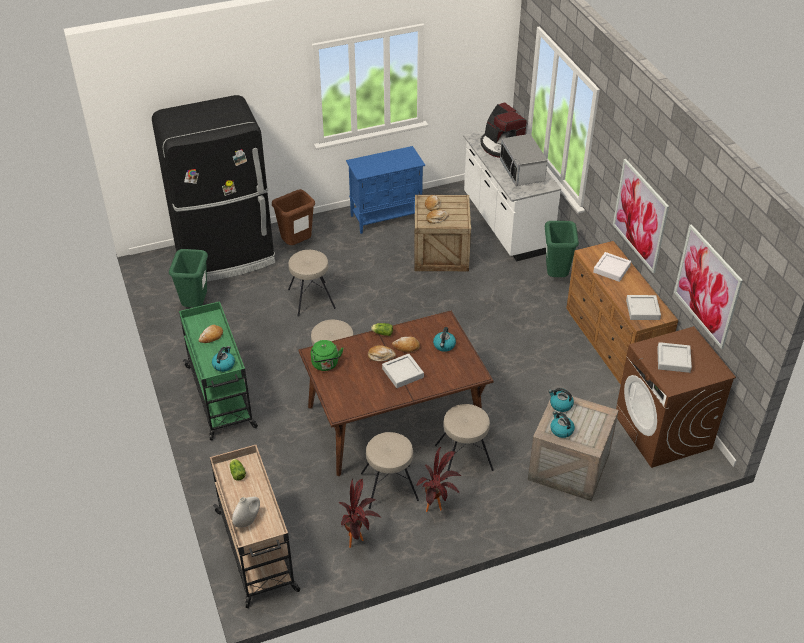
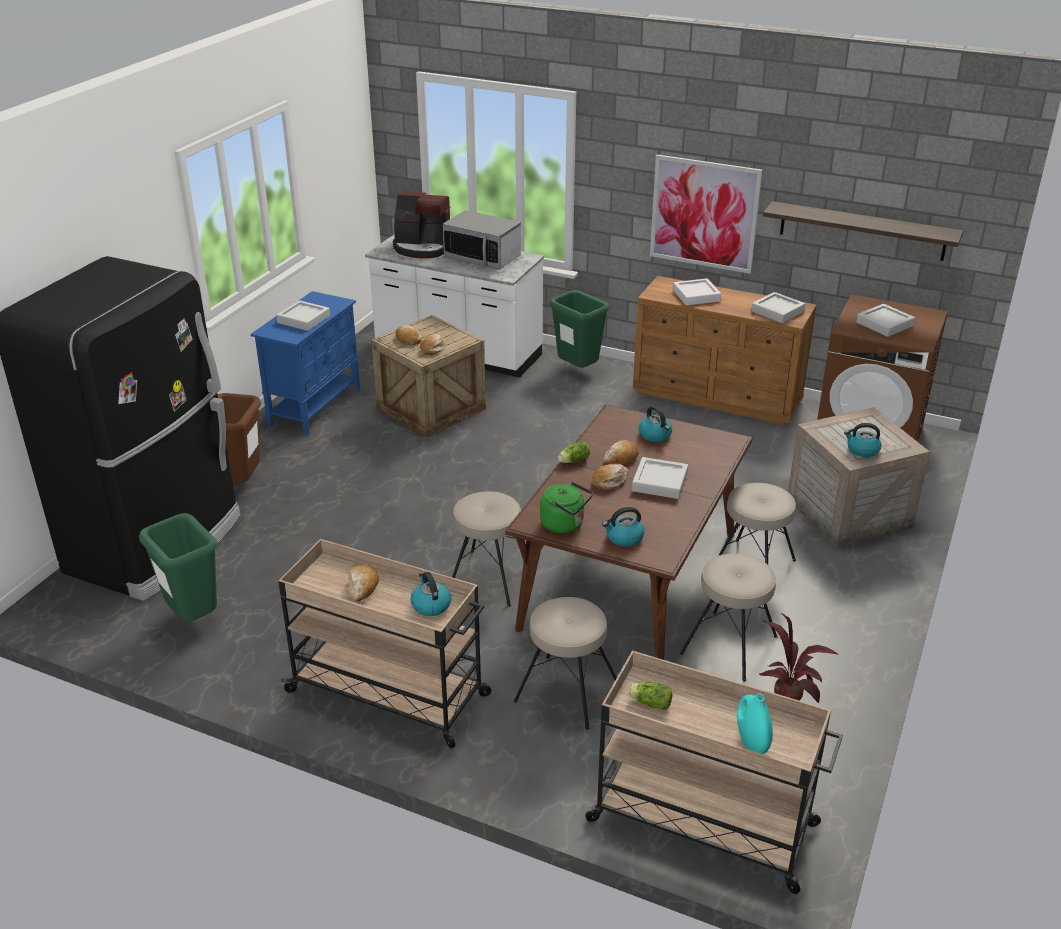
camera: 45 degrees left, 10 degrees down
green cart [179,301,258,440] -> beige cart [278,539,491,749]
white vase [232,497,260,528] -> turquoise vase [737,693,773,754]
beige stool [288,250,336,317] -> beige stool moved to [514,597,617,730]
potted plant [416,447,461,512] -> none
kettle [548,388,574,412] -> kettle moved to [602,507,645,547]
picture [674,224,743,349] -> shelf [763,201,963,261]
none -> grey tray [276,300,330,331]

